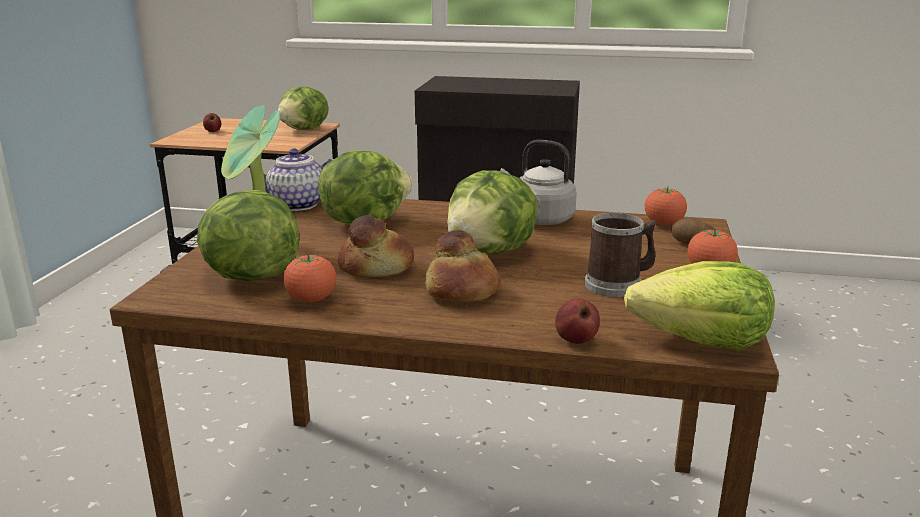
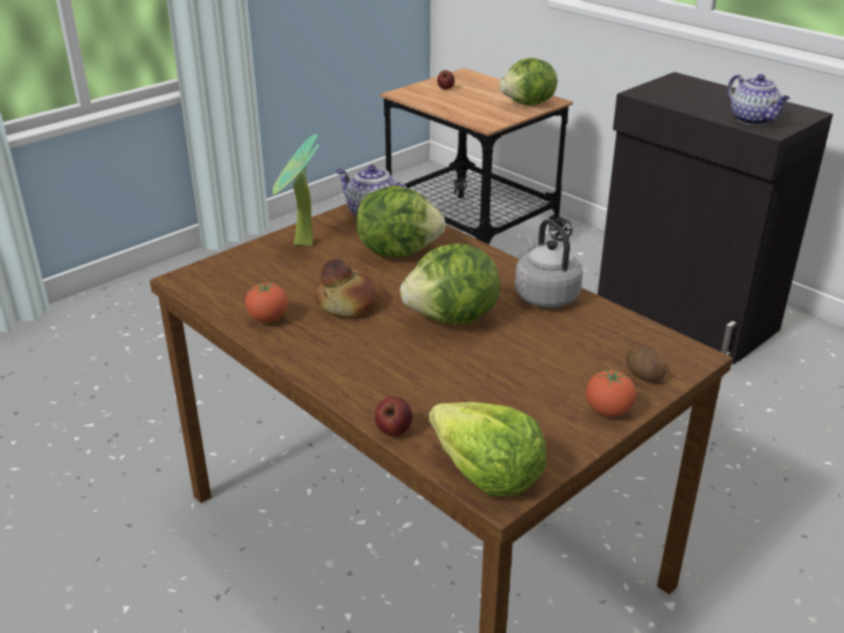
camera: 35 degrees right, 10 degrees up
lettuce [197,190,299,281] -> none
bread [425,230,501,302] -> none
mug [585,213,656,297] -> none
tomato [645,186,687,226] -> none
none -> teapot [727,74,790,125]

